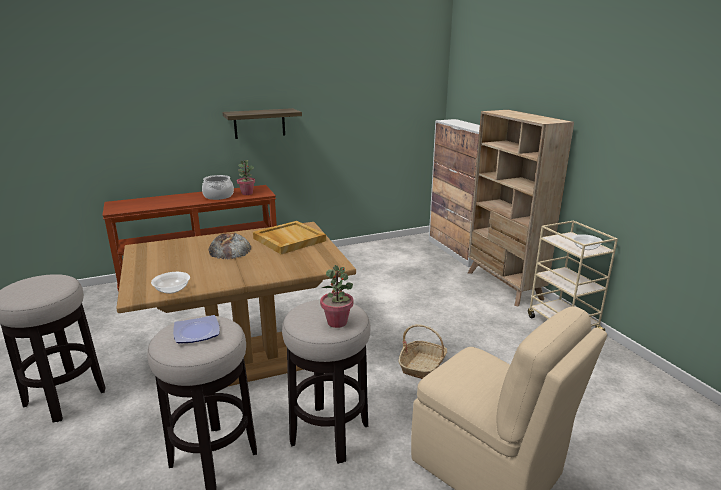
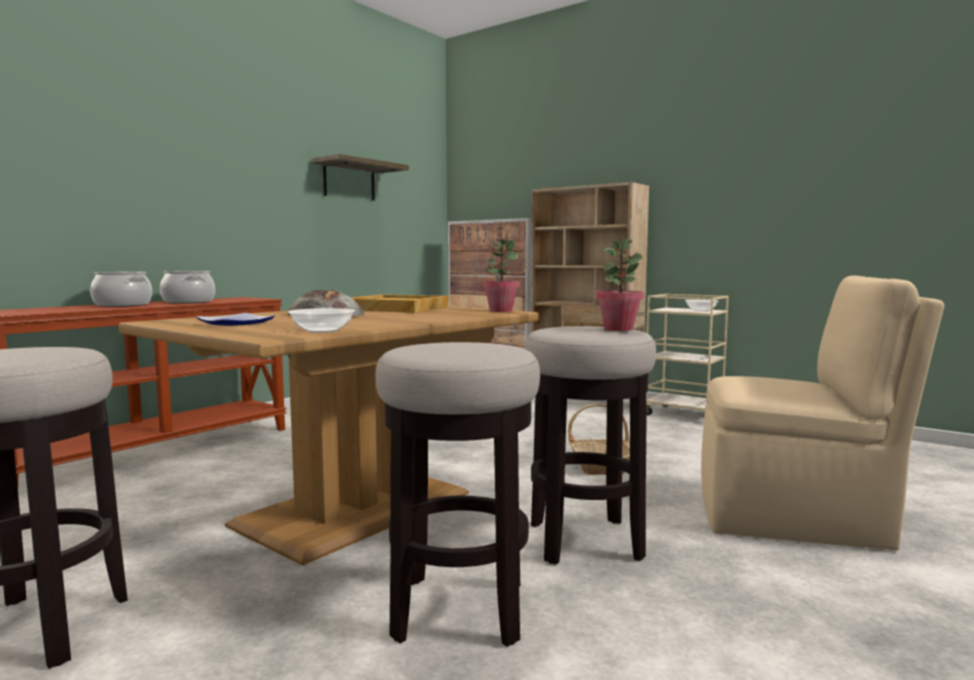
camera: 30 degrees left, 15 degrees down
plate [173,315,220,343] -> plate moved to [196,313,275,326]
shelf [222,108,302,139] -> shelf moved to [312,154,409,201]
potted plant [237,160,255,195] -> potted plant moved to [482,239,520,312]
none -> cooking pot [90,272,152,307]

